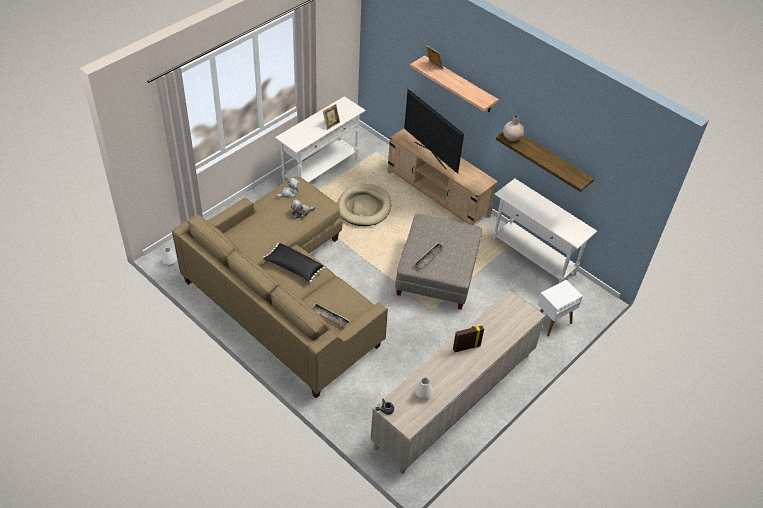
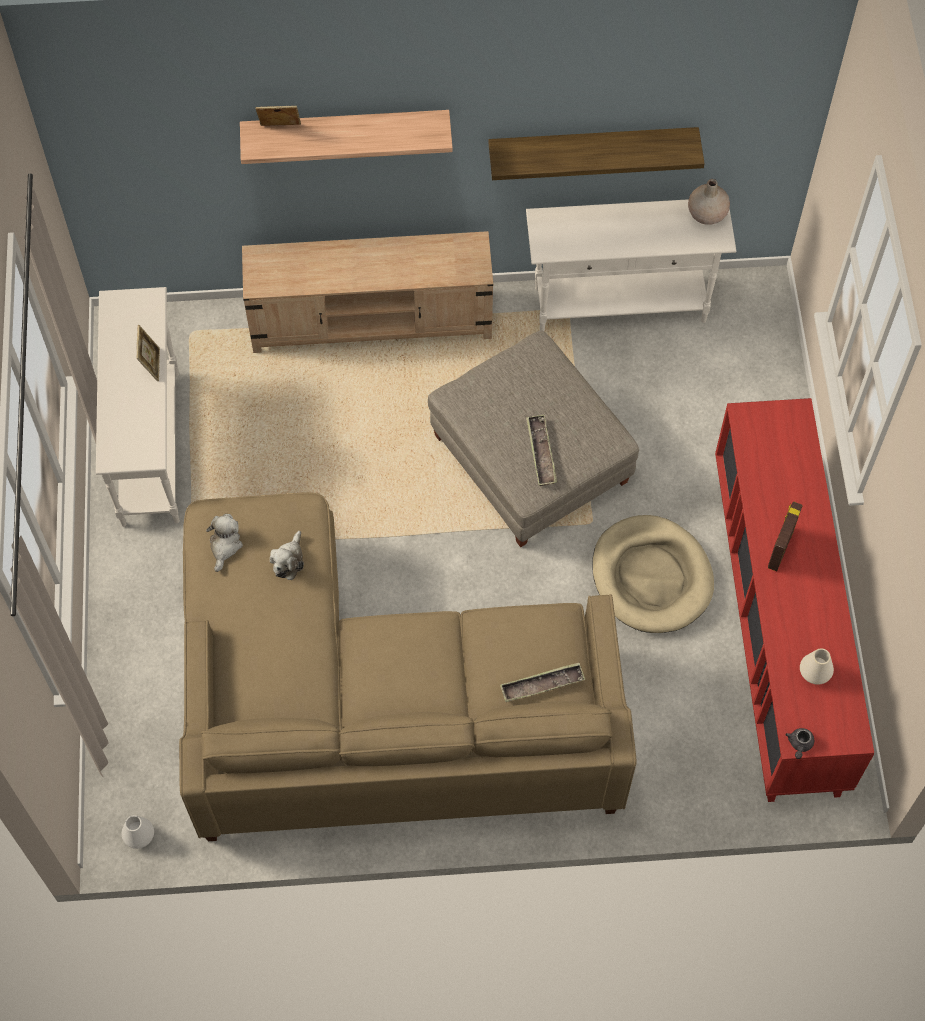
camera: 45 degrees left, 15 degrees up
black pillow [263,243,325,282] -> none
beige dog bed [337,184,392,226] -> beige dog bed moved to [592,515,714,633]
beige cabinet [370,290,546,474] -> red cabinet [715,398,874,802]
television [404,89,464,173] -> none
beige vase [503,115,524,141] -> beige vase moved to [688,179,730,225]
white side table [538,280,583,336] -> none

